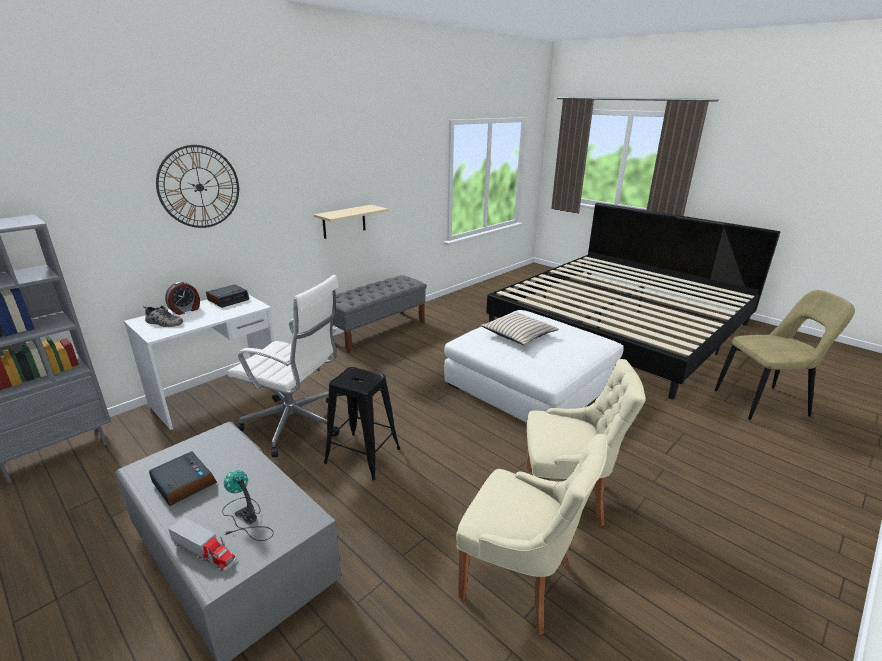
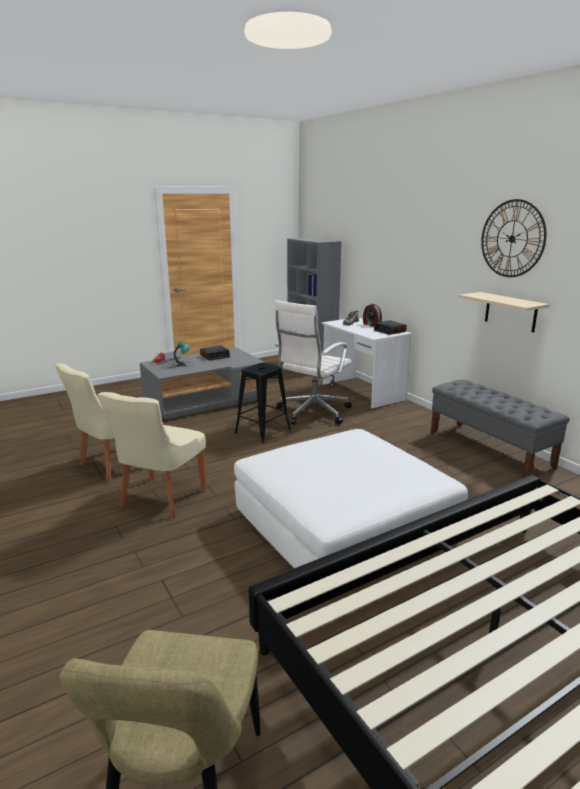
camera: 105 degrees right, 5 degrees down
wall clock [156,145,239,228] -> wall clock moved to [481,199,547,277]
beige pillow [481,312,559,345] -> none

